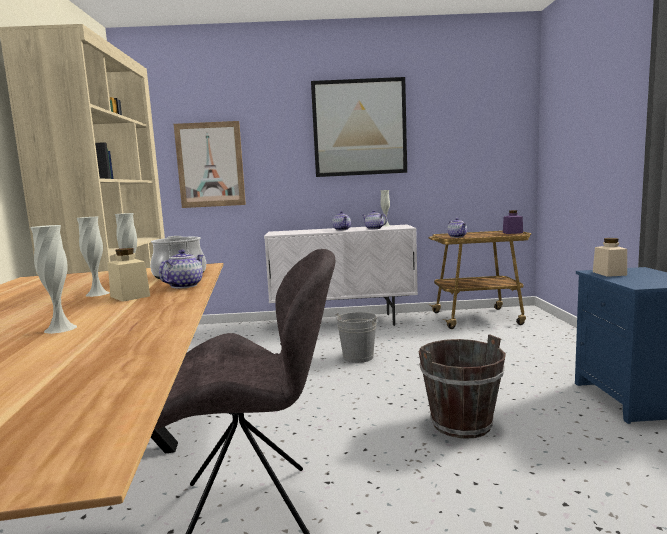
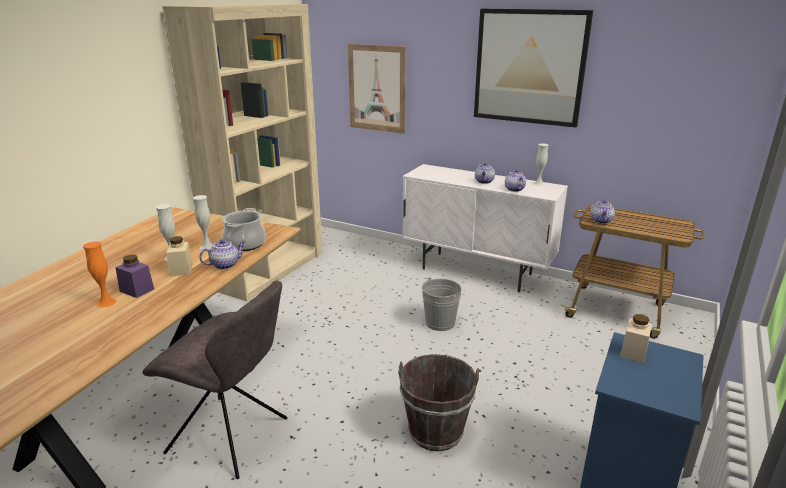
camera: 30 degrees right, 15 degrees up
white vase [30,225,77,334] -> orange vase [83,241,117,308]
purple jar [503,210,523,234] -> purple jar moved to [115,254,154,298]

